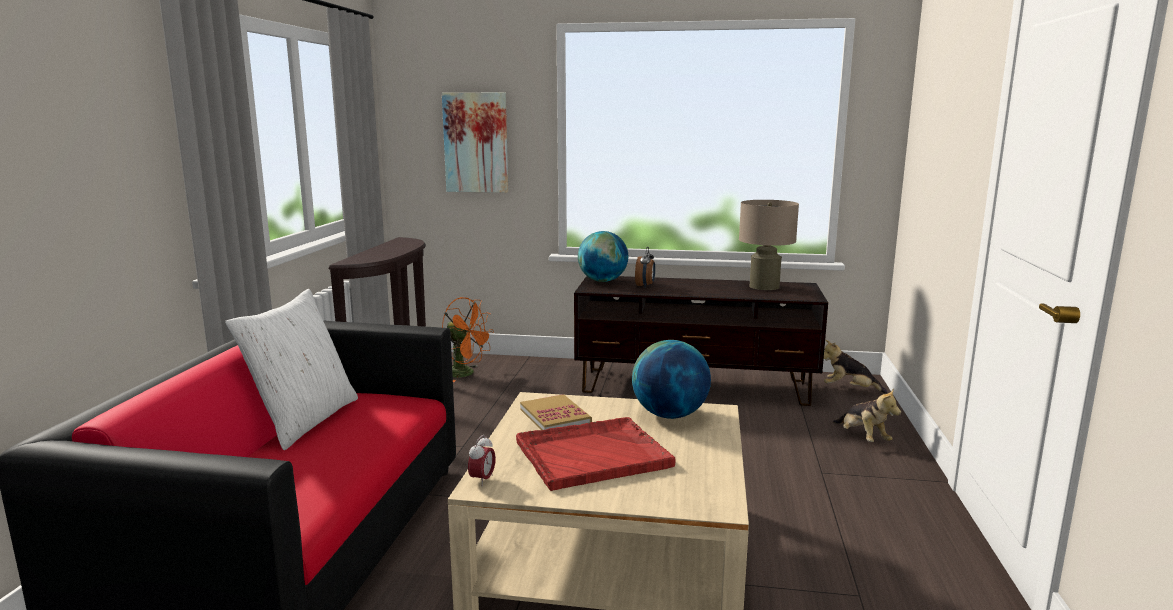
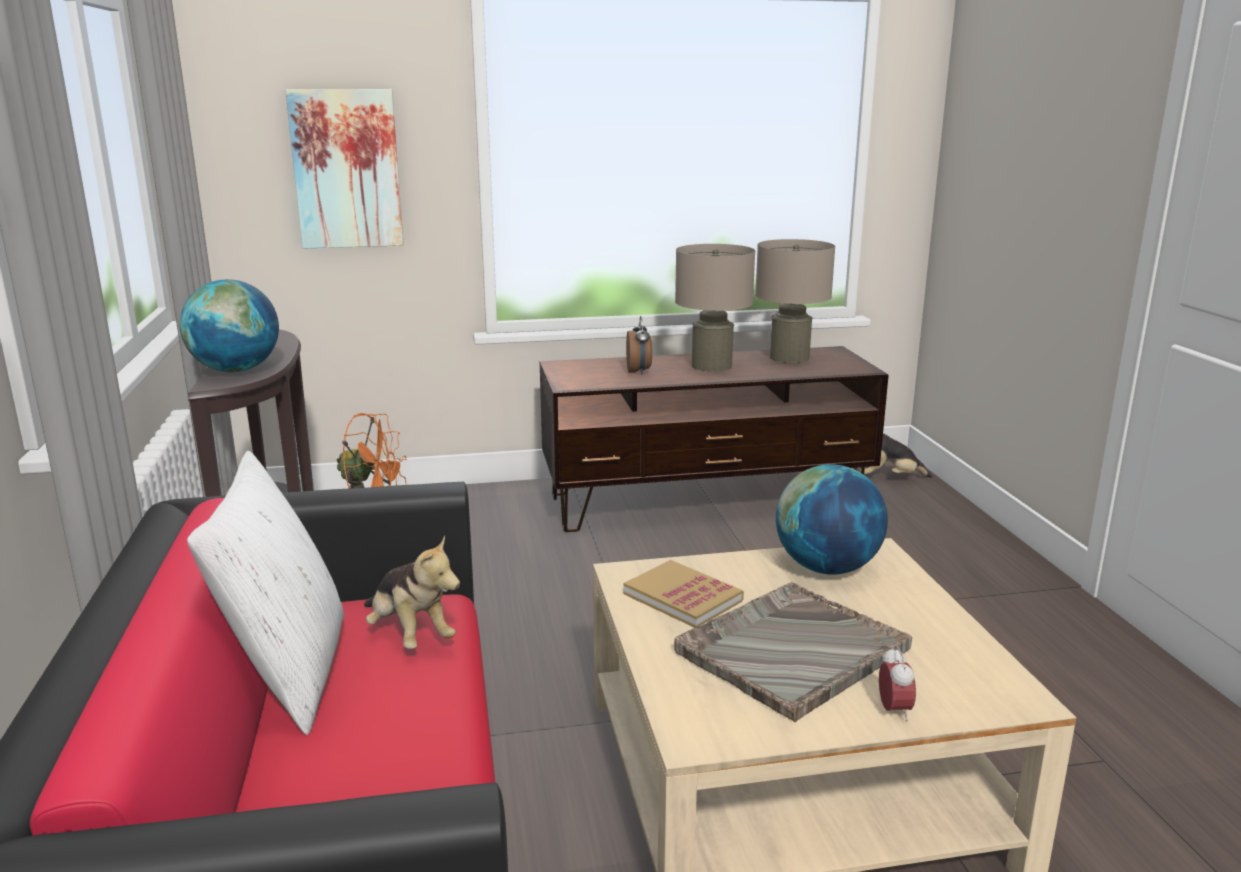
camera: 20 degrees left, 5 degrees up
alarm clock [468,435,496,486] -> alarm clock moved to [879,646,916,721]
red tray [516,417,676,491] -> grey tray [674,582,912,722]
globe [578,231,628,282] -> globe moved to [180,279,279,372]
plush toy [833,388,901,442] -> plush toy moved to [364,535,460,649]
none -> beige table lamp [675,244,755,372]

